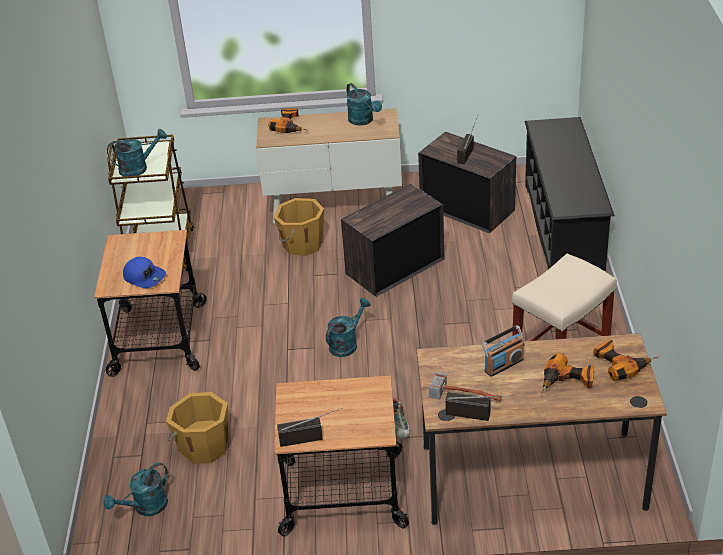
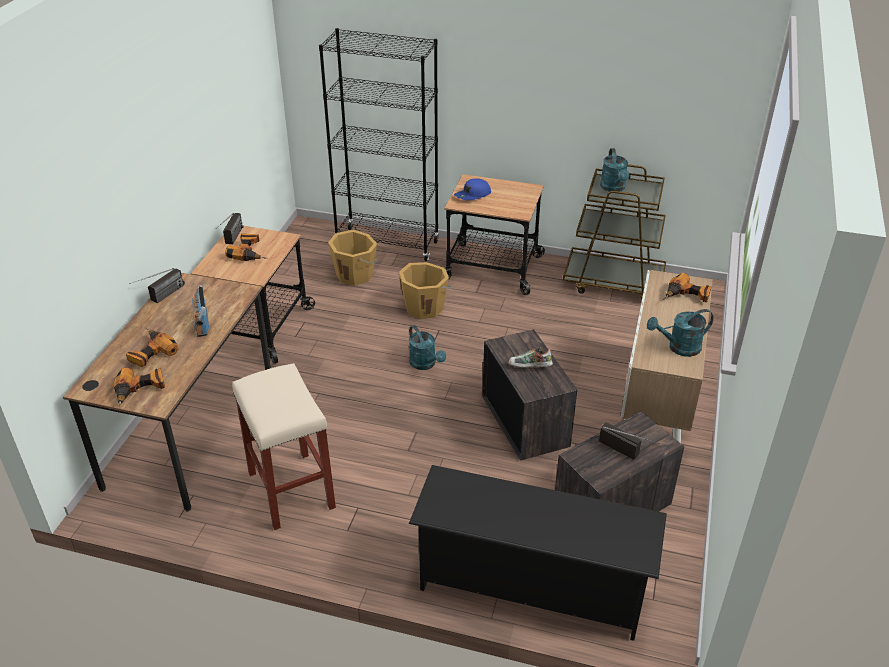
camera: 105 degrees right, 0 degrees up
turquoise watering can [104,463,168,516] -> none
orange bucket [274,198,324,256] -> orange bucket moved to [399,262,451,319]
shoe [393,398,410,440] -> shoe moved to [509,347,553,367]
hammer [429,372,502,402] -> none
none -> power drill [225,234,268,261]
none -> black bookcase [319,28,439,261]

